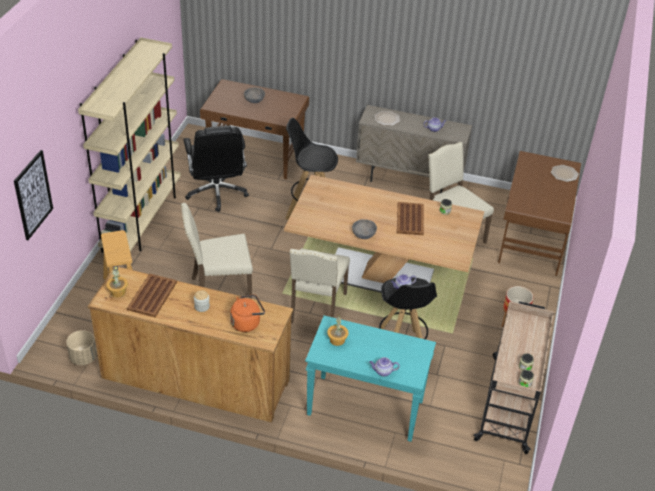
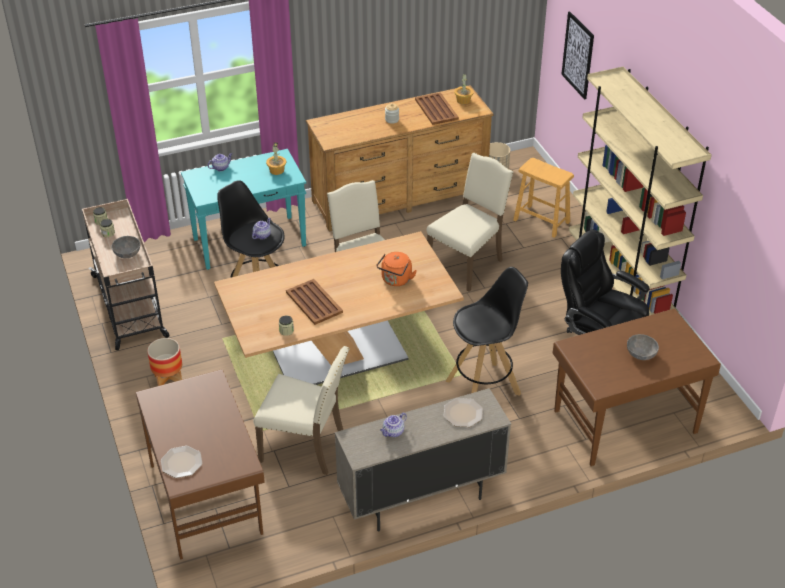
camera: 145 degrees right, 0 degrees up
orange kettle [230,294,265,332] -> orange kettle moved to [377,252,417,286]
grey bowl [352,219,377,239] -> grey bowl moved to [111,236,140,258]

